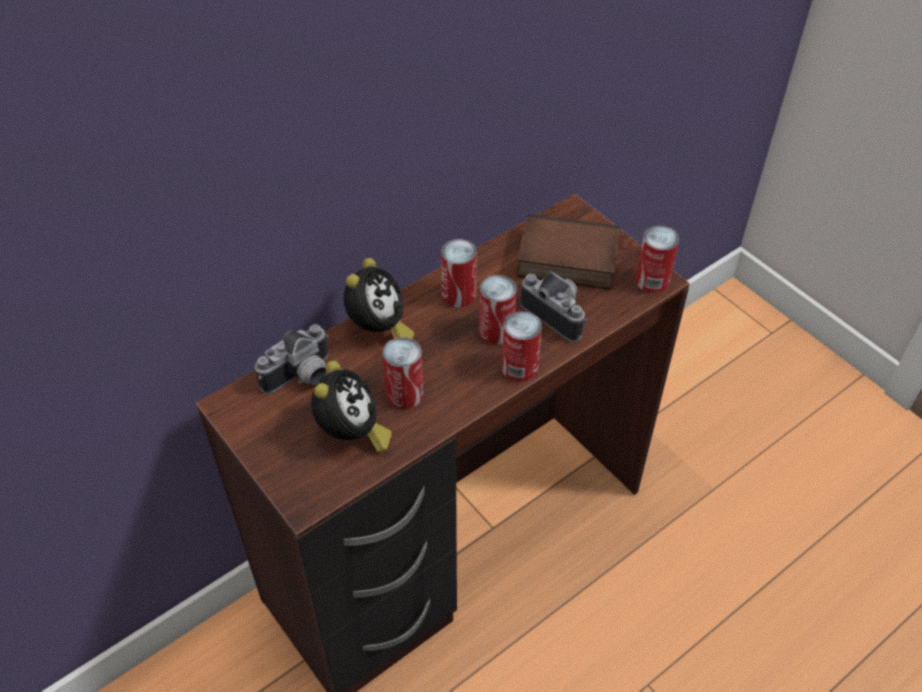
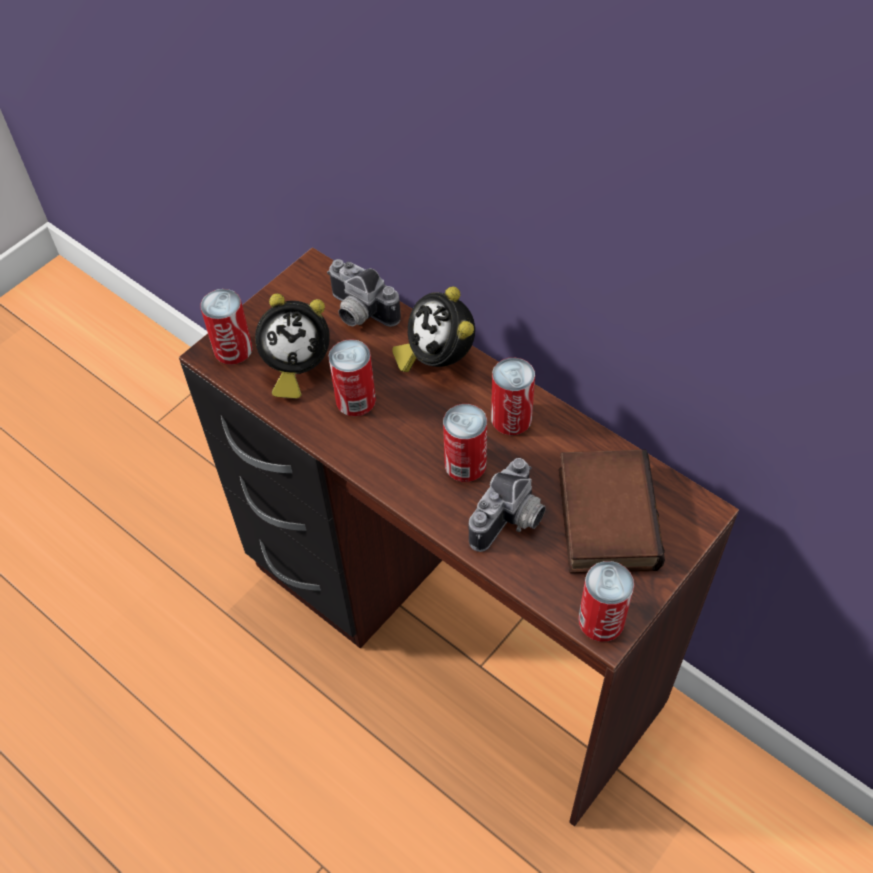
camera: 80 degrees right, 5 degrees up
alarm clock [344,258,414,339] -> alarm clock turned 60 degrees clockwise [392,286,475,372]
can [502,311,542,382] -> can moved to [200,289,252,365]

